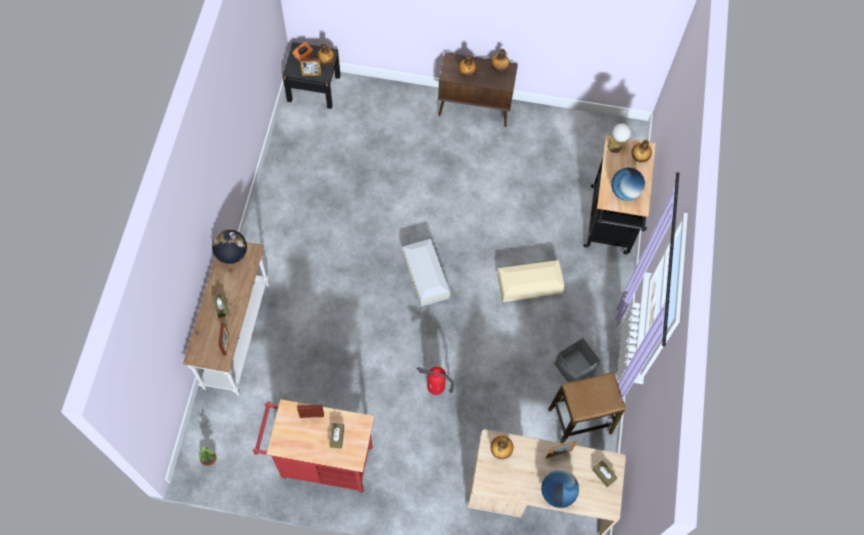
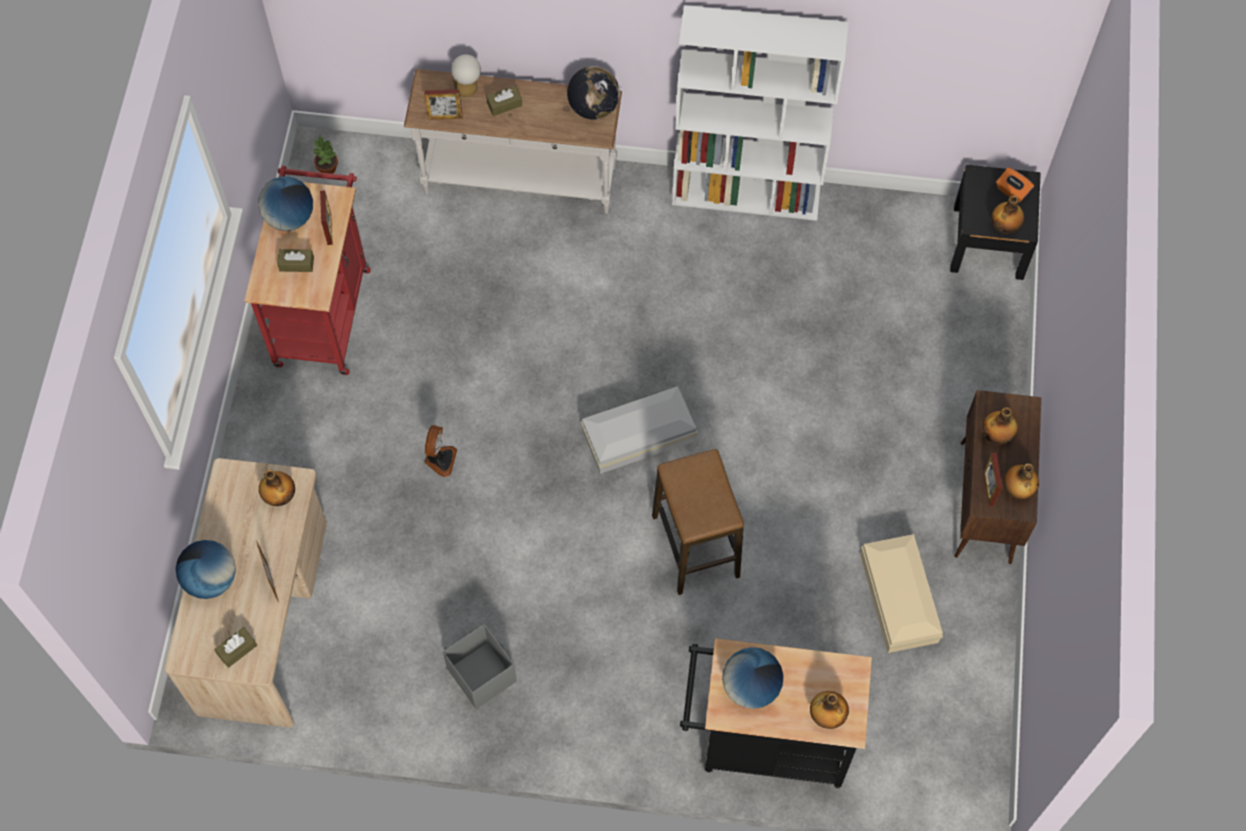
camera: 90 degrees right, 0 degrees up
picture frame [300,59,322,76] -> picture frame moved to [984,453,1002,506]
fire extinguisher [417,366,454,395] -> fan [425,425,457,477]
beige storage box [497,260,565,302] -> beige storage box moved to [860,534,943,653]
stool [548,372,626,443] -> stool moved to [652,449,744,595]
table lamp [608,123,631,153] -> table lamp moved to [451,54,481,97]
none -> globe [258,176,313,231]
none -> white bookcase [672,5,849,221]

